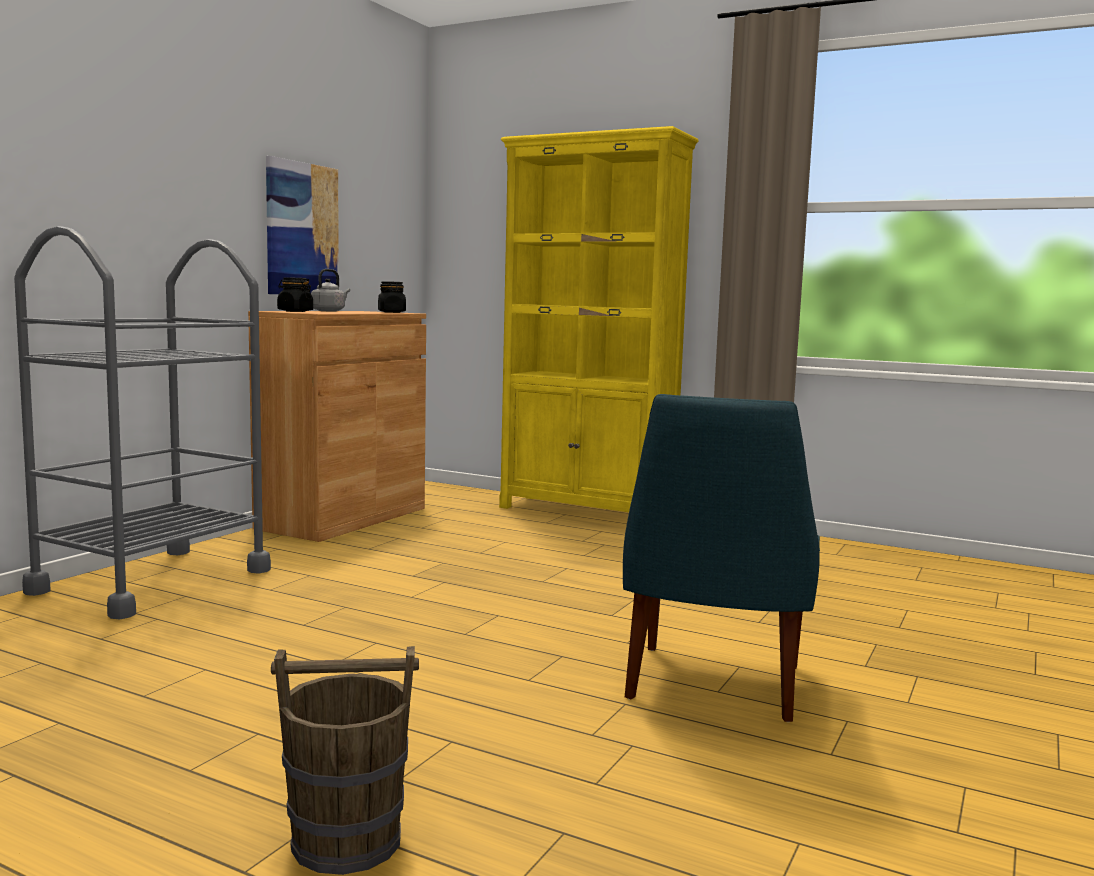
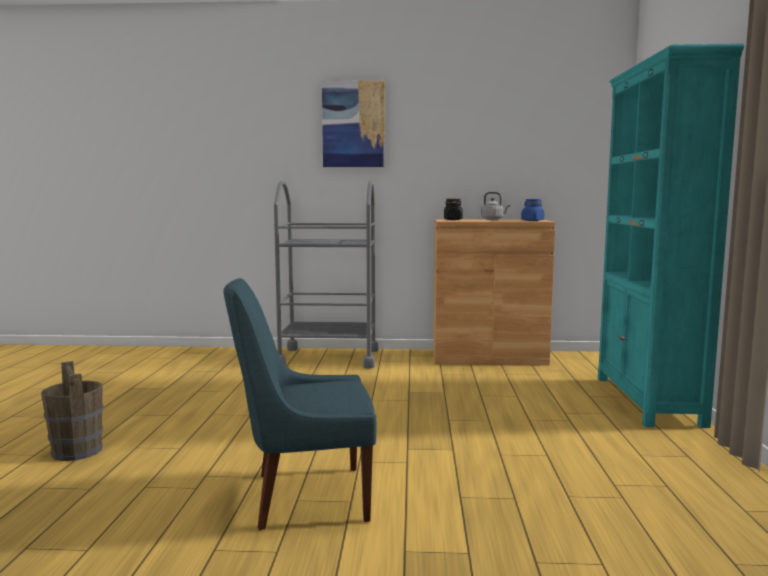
camera: 65 degrees right, 0 degrees up
picture [266,156,339,294] -> picture moved to [322,81,385,167]
black jar [378,281,406,313] -> blue jar [521,199,544,221]
yellow bookcase [499,126,699,512] -> turquoise bookcase [598,44,744,428]

